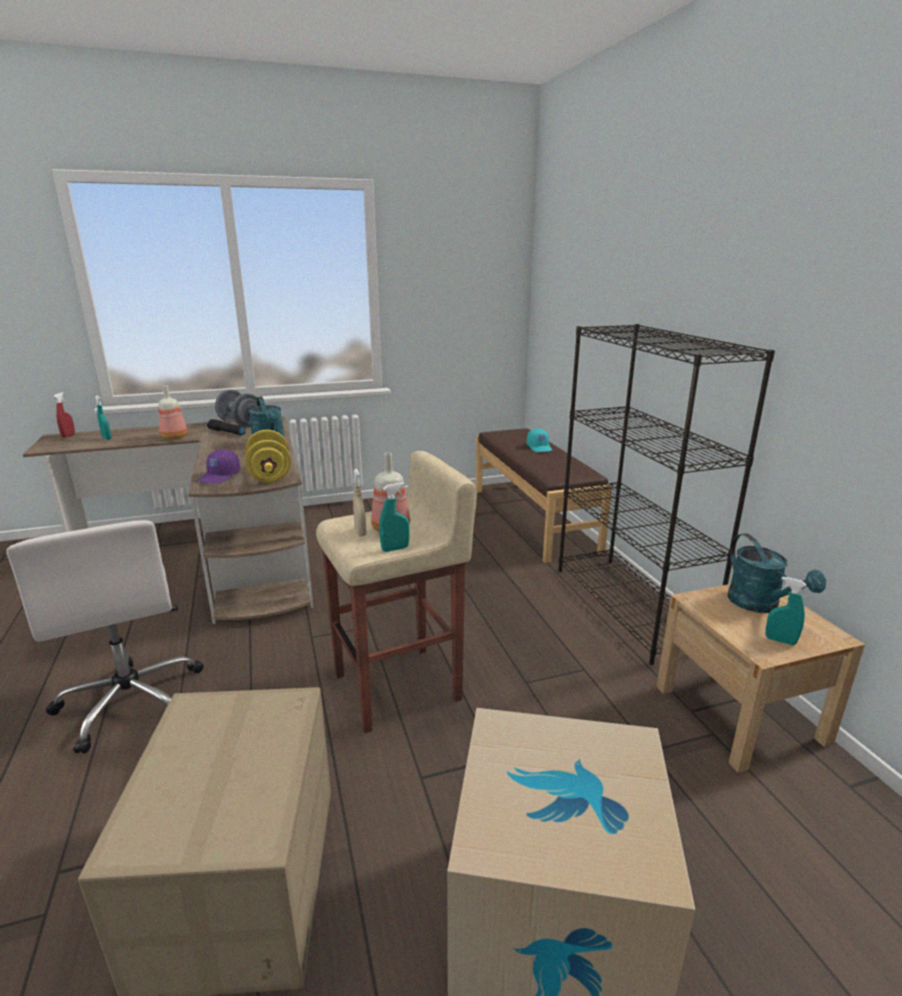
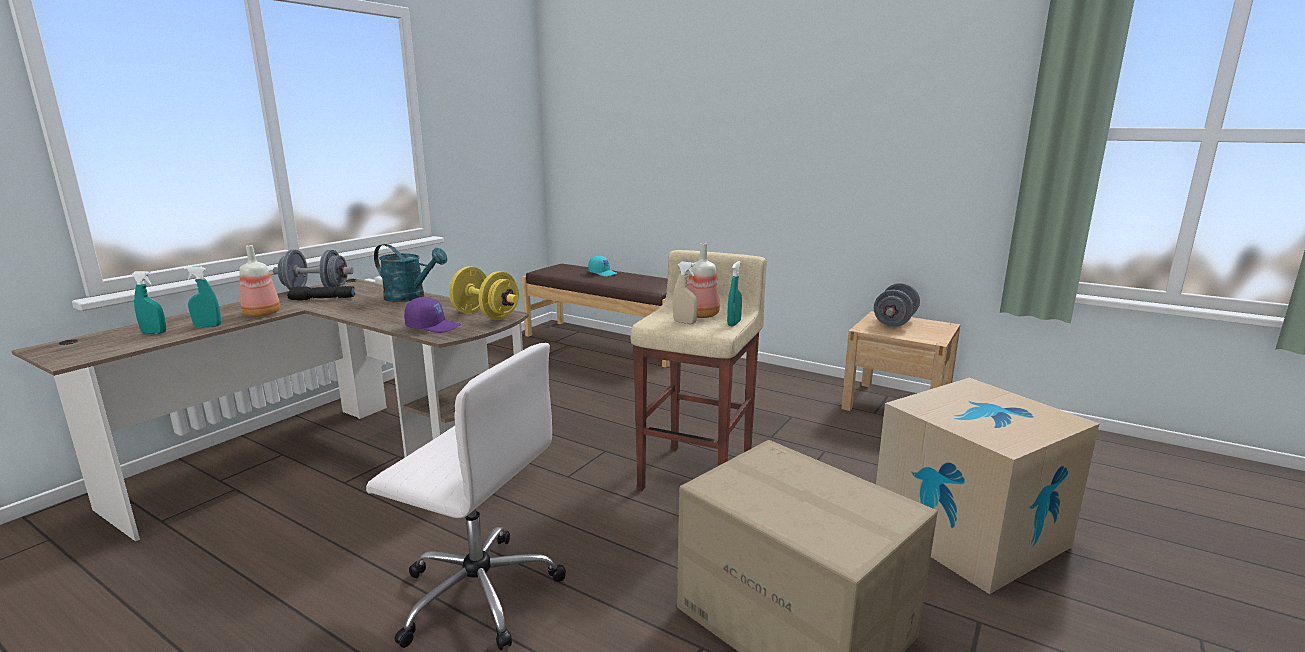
camera: 40 degrees left, 5 degrees down
red spray bottle [54,392,75,438] -> none
purple cap [198,449,240,484] -> purple cap turned 60 degrees counterclockwise [404,297,461,333]
black bookcase [559,324,775,665] -> none
turquoise watering can [728,533,826,613] -> grey dumbbell [874,283,920,327]
turquoise spray bottle [766,577,806,645] -> turquoise spray bottle moved to [184,266,221,327]

